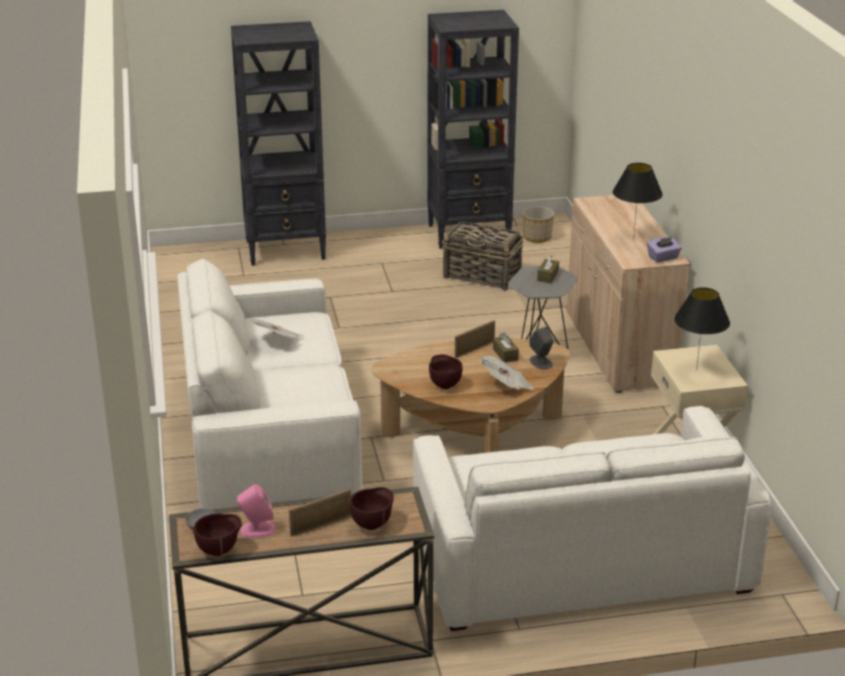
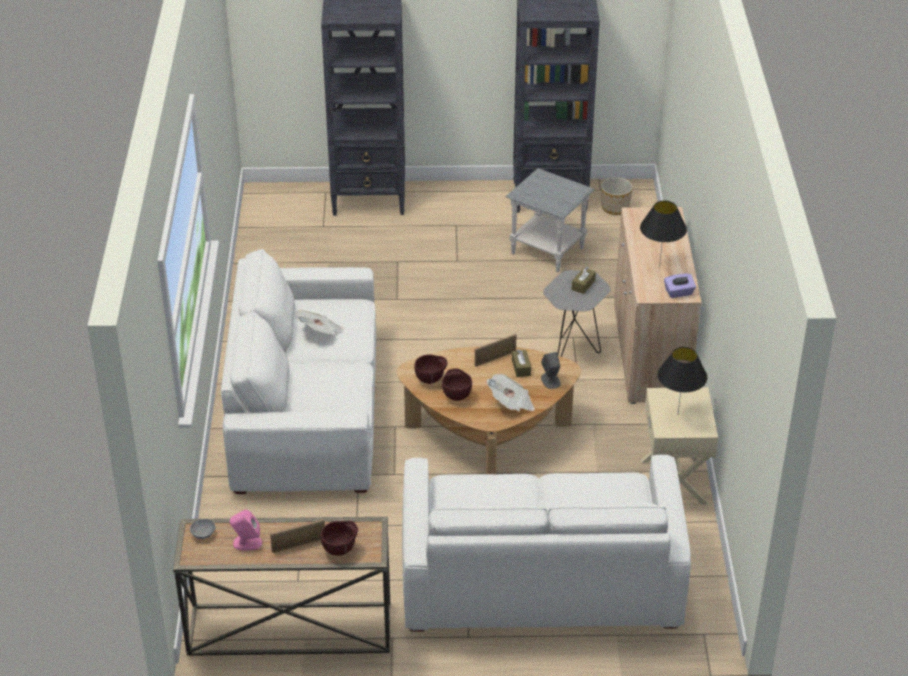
camera: 10 degrees right, 10 degrees up
brown bowl [194,513,242,556] -> brown bowl moved to [414,355,448,384]
basket [442,221,524,291] -> grey side table [506,168,594,272]

